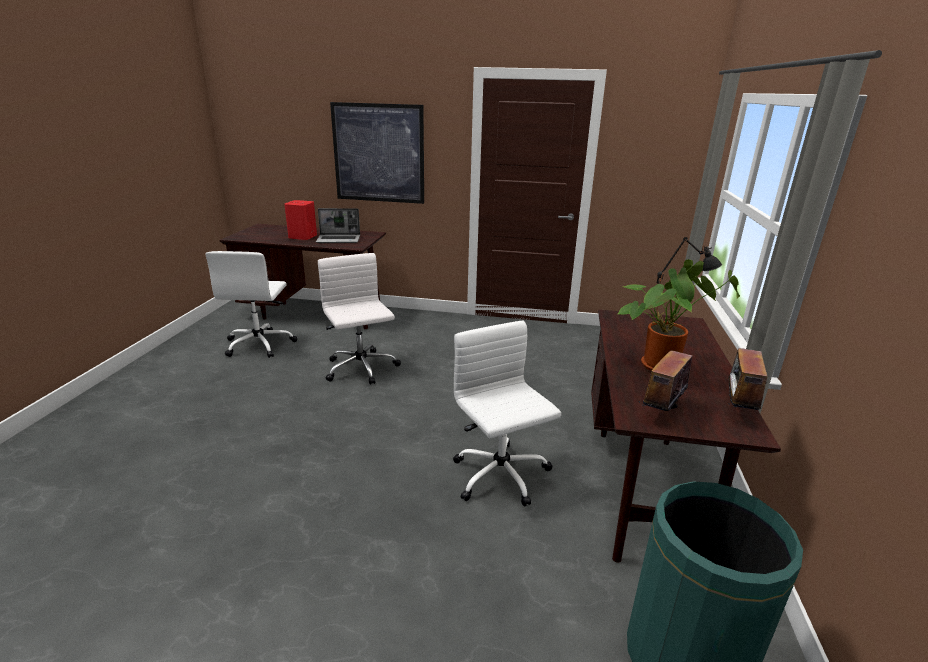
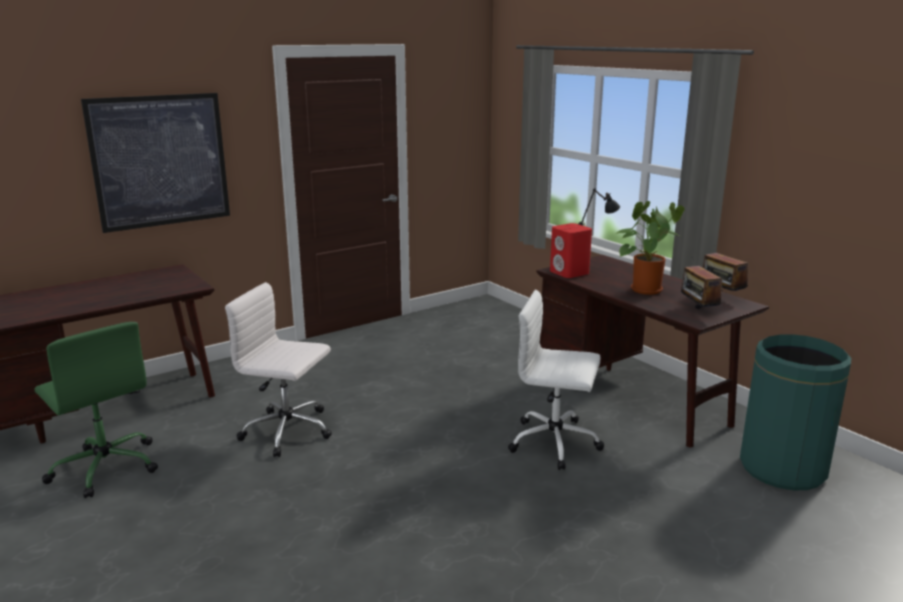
camera: 45 degrees left, 5 degrees down
white office chair [205,251,297,358] -> green office chair [34,322,158,498]
red speaker [284,200,317,240] -> red speaker moved to [550,223,592,278]
laptop [316,208,360,243] -> none

